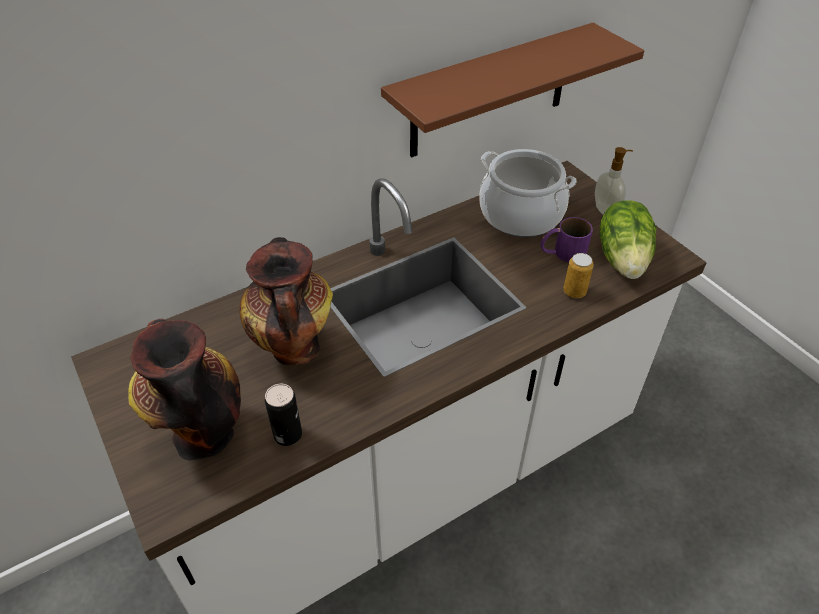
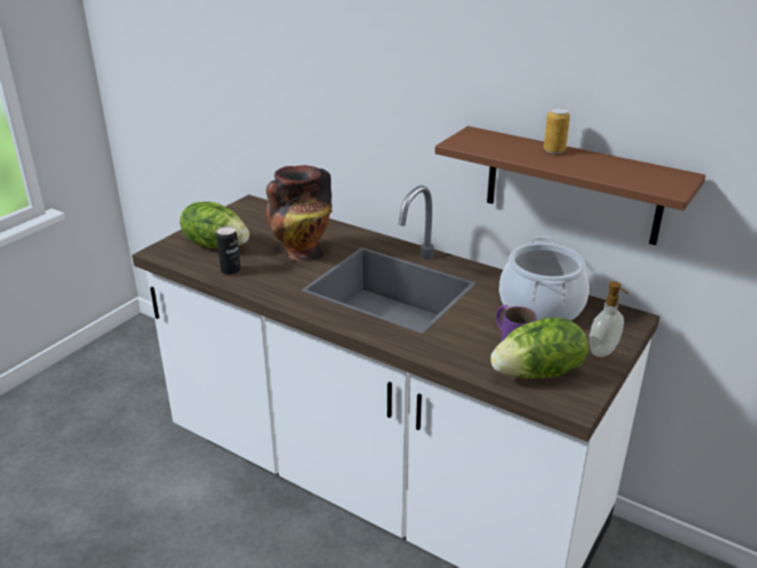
camera: 65 degrees right, 15 degrees down
vase [128,318,241,461] -> lettuce [180,202,249,249]
can [563,253,594,298] -> can moved to [544,108,570,154]

